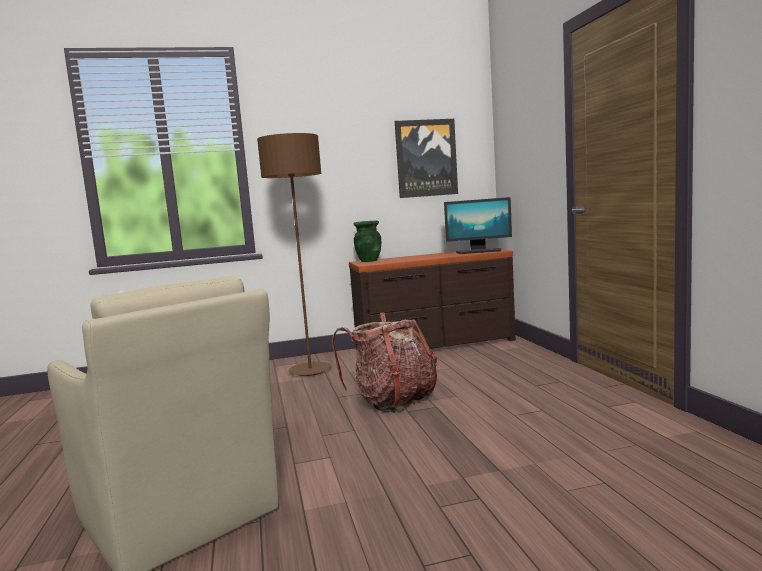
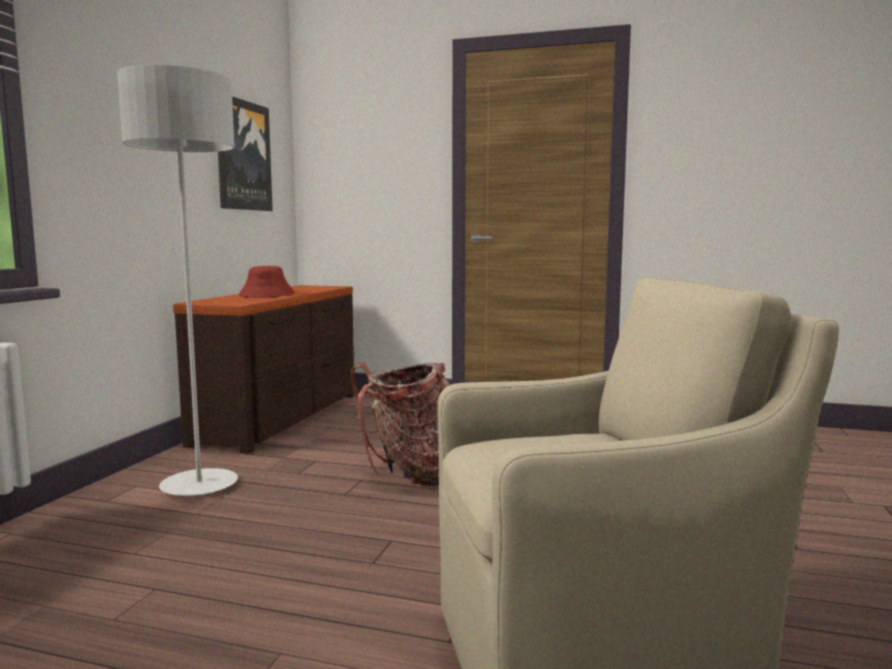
camera: 60 degrees left, 0 degrees up
brown floor lamp [257,133,332,376] -> grey floor lamp [117,65,238,496]
green vase [353,221,381,262] -> none
monitor [444,197,512,254] -> none
none -> red hat [239,266,294,298]

